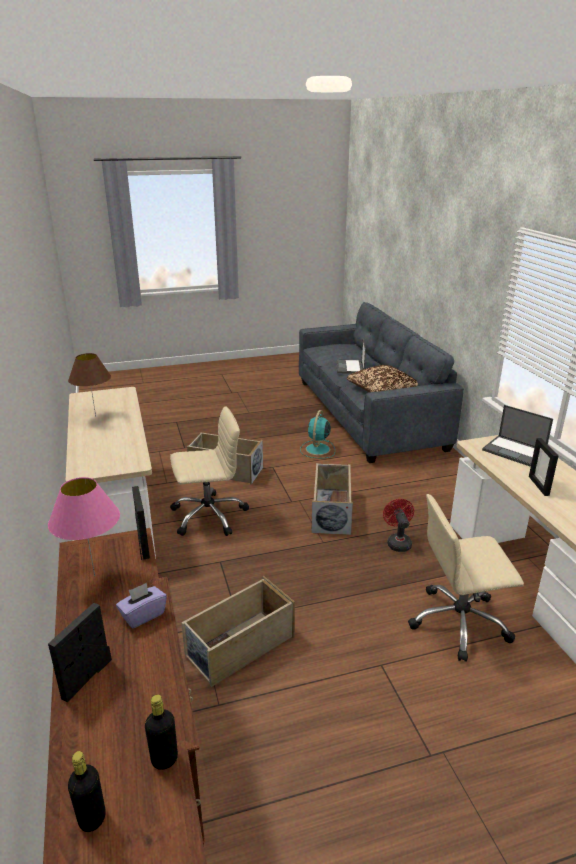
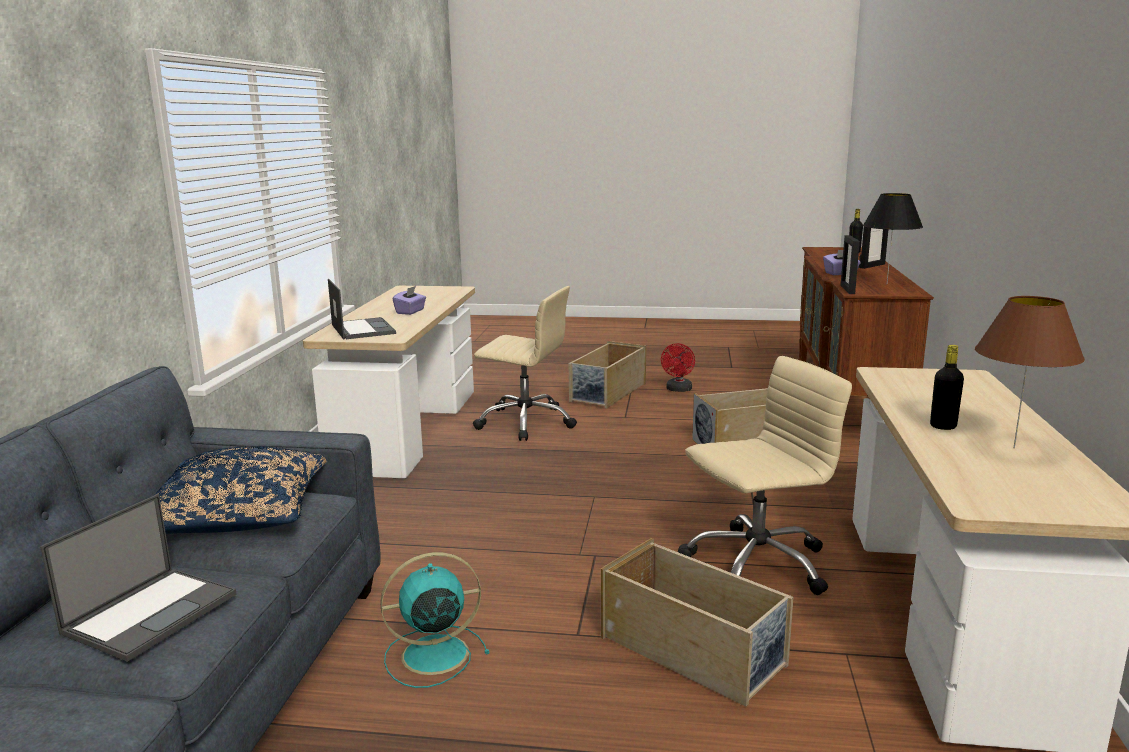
camera: 155 degrees left, 10 degrees down
pink table lamp [48,477,120,576] -> black table lamp [863,193,923,283]
black bottle [145,695,178,770] -> black bottle moved to [930,345,964,430]
beige office chair [170,407,249,536] -> beige office chair turned 150 degrees clockwise [678,356,852,595]
turquoise fan [300,410,335,458] -> turquoise fan turned 150 degrees counterclockwise [380,552,490,688]
beige storage box [311,463,353,535] -> beige storage box moved to [569,341,646,408]
brown pillow [347,365,418,392] -> blue pillow [155,446,327,534]
red fan [383,499,414,552] -> red fan moved to [661,343,695,392]
picture frame [529,438,558,496] -> purple tissue box [393,286,426,315]

